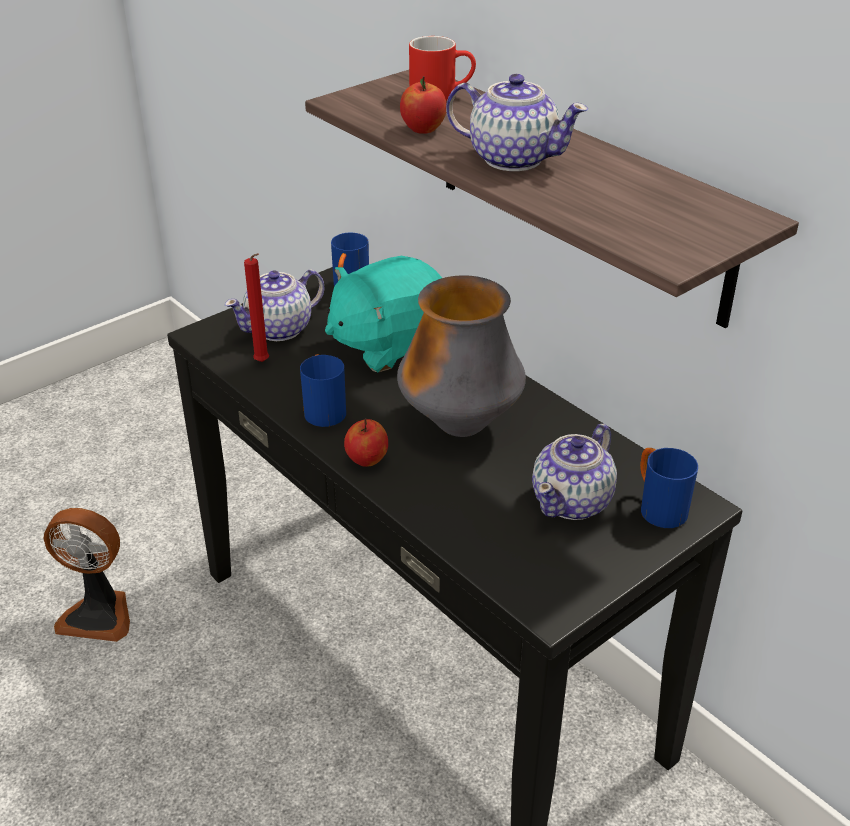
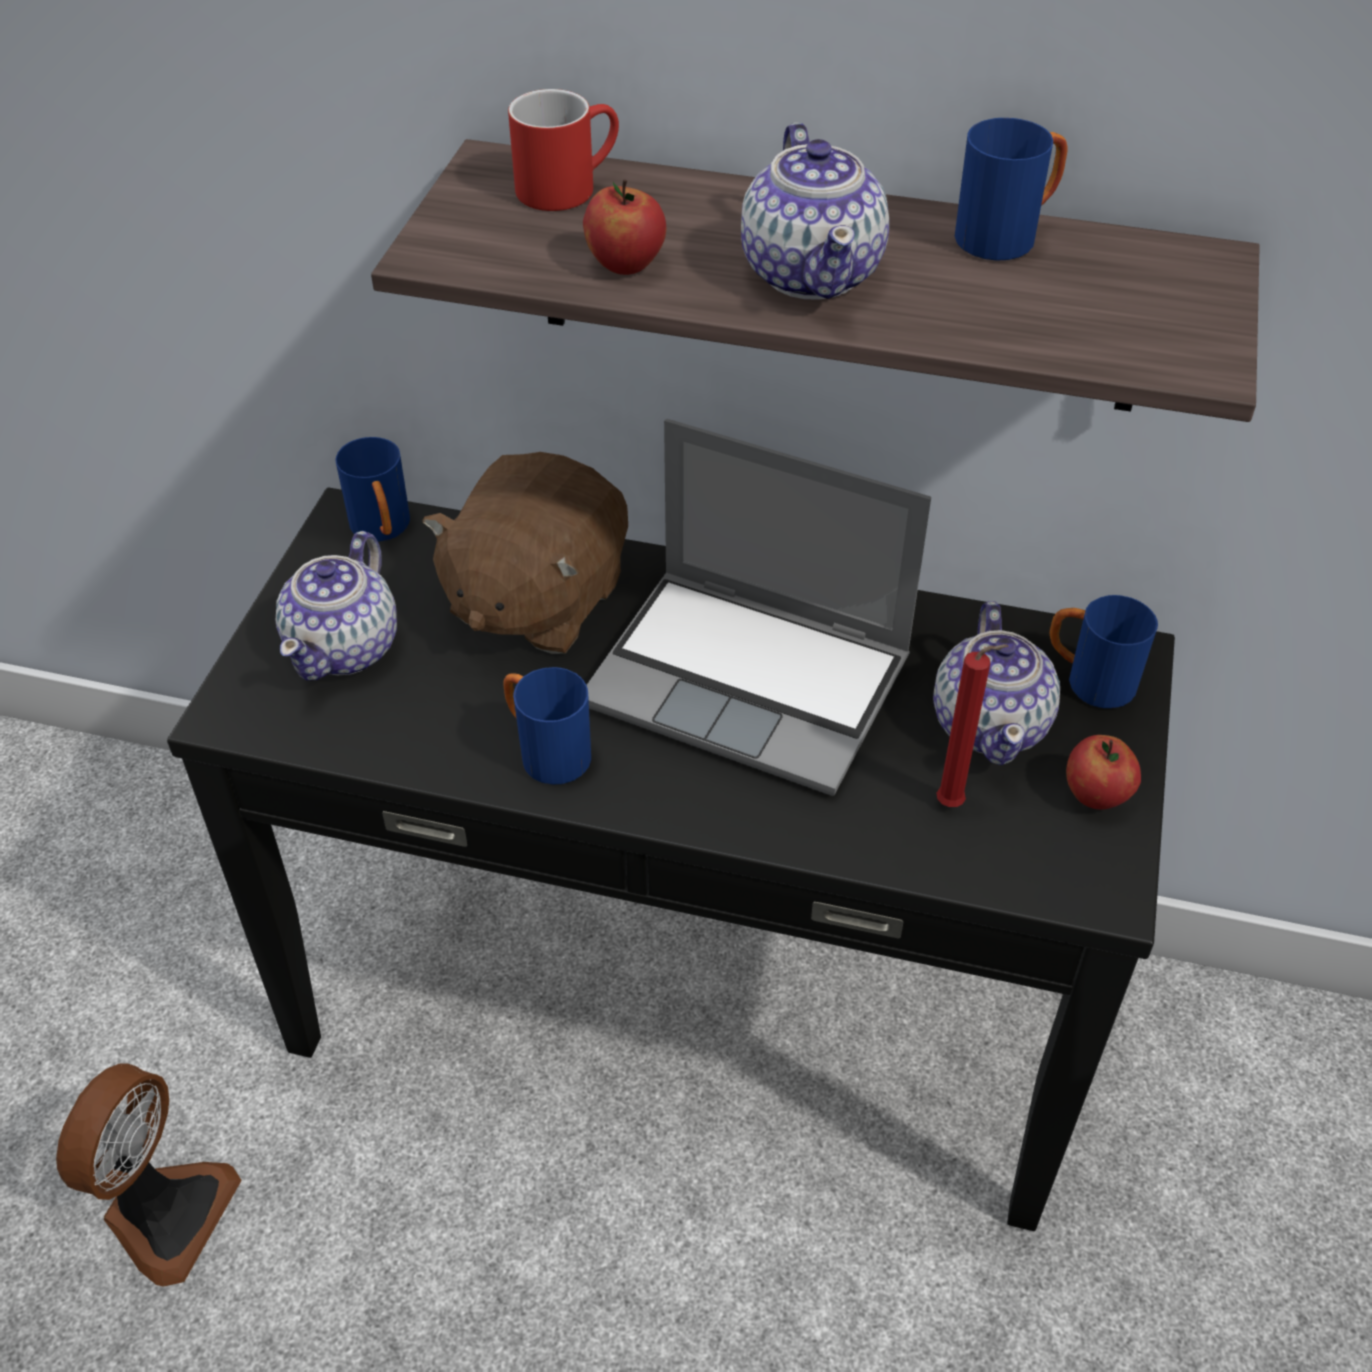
camera: 35 degrees left, 10 degrees up
fan [43,508,130,642] -> fan turned 45 degrees counterclockwise [56,1063,242,1287]
red candle [244,253,269,362] -> red candle moved to [937,644,1008,807]
turquoise plush toy [325,256,442,372] -> brown plush toy [422,452,628,654]
apple [344,418,388,467] -> apple moved to [1066,735,1141,810]
vase [397,275,526,437] -> laptop [587,419,931,796]
teapot [446,74,588,171] -> teapot turned 90 degrees clockwise [741,123,889,299]
none -> blue mug [955,118,1068,261]

